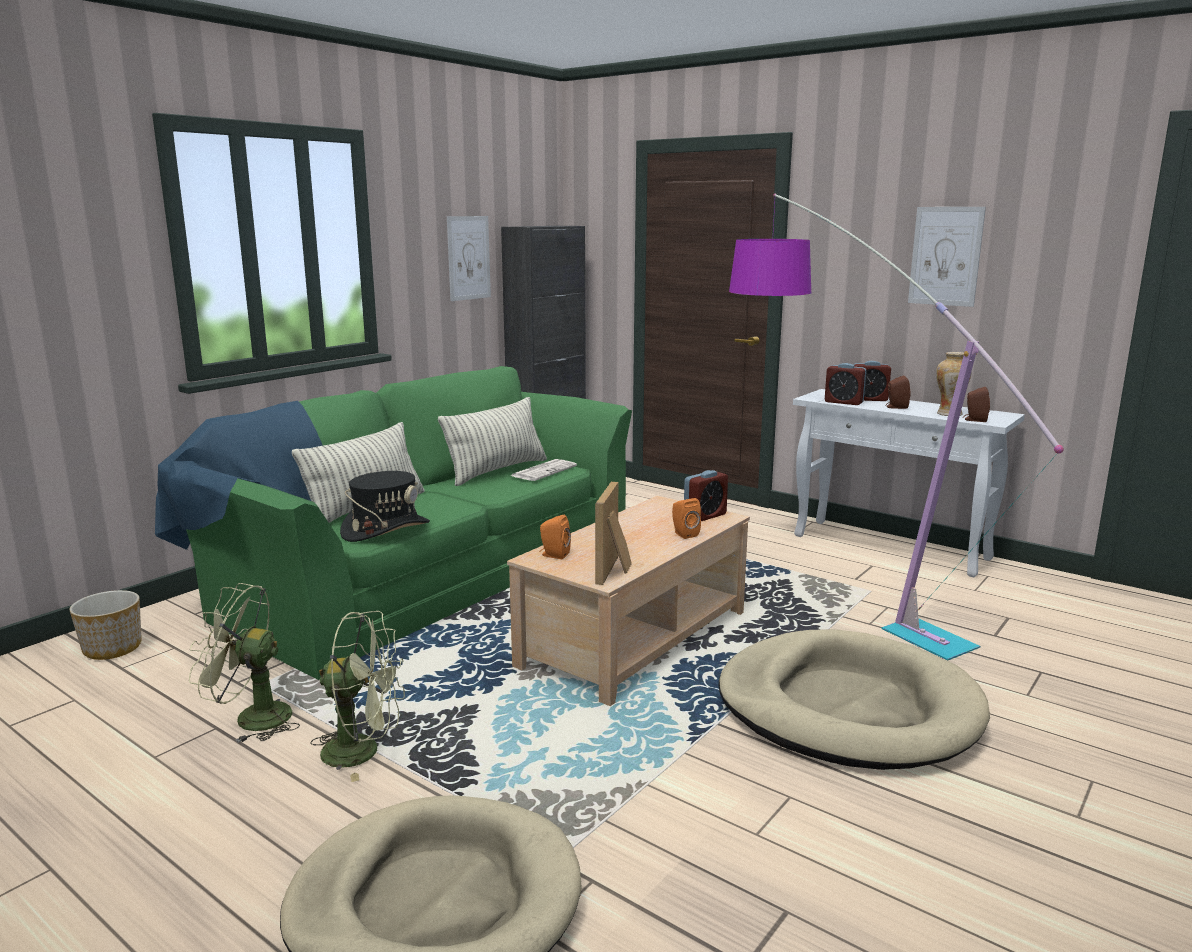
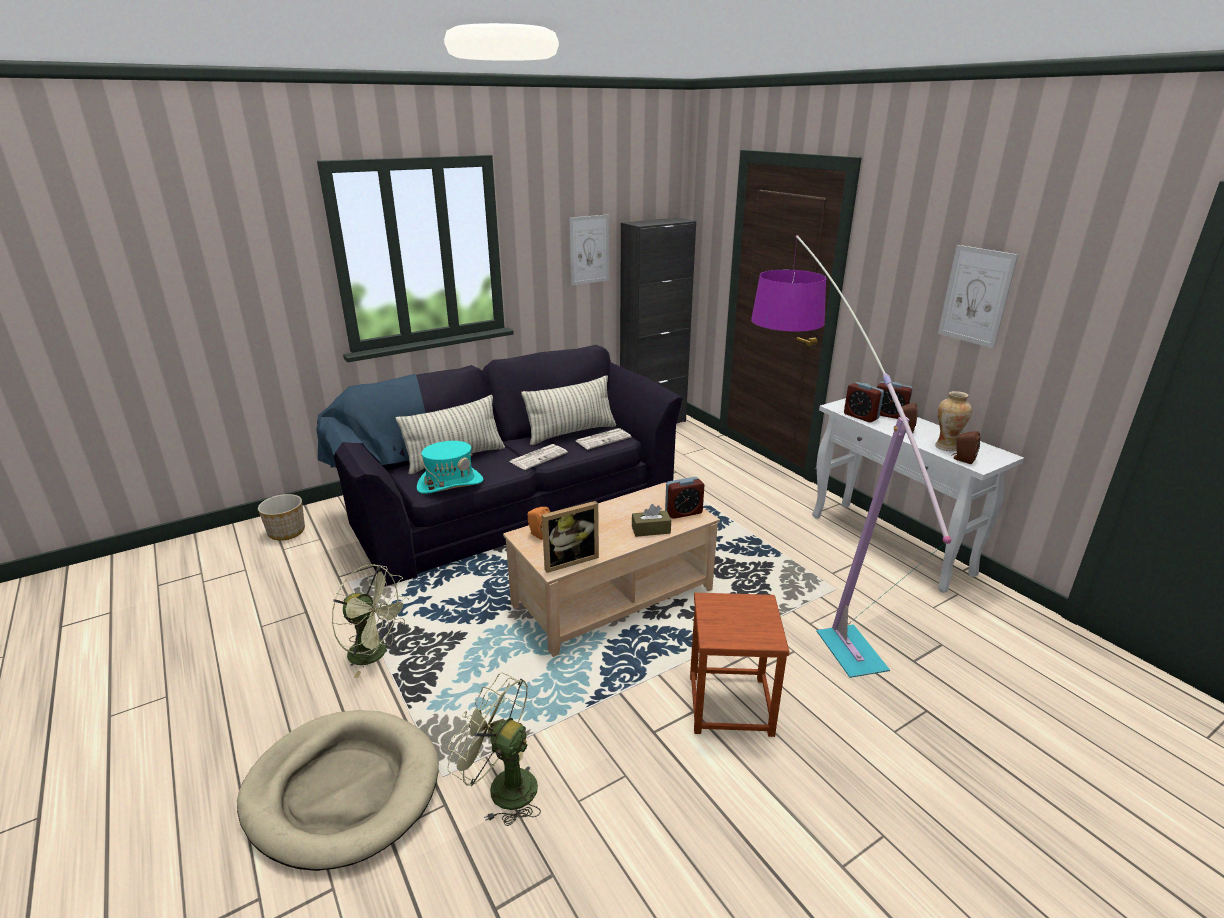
camera: 20 degrees right, 10 degrees up
green sofa [155,366,632,680] -> black sofa [316,345,683,586]
green fan [189,583,300,743] -> green fan moved to [447,673,541,826]
black hat [340,471,430,542] -> turquoise hat [417,441,484,494]
picture frame [595,482,632,585] -> picture frame turned 150 degrees counterclockwise [542,501,599,573]
orange speaker [672,498,701,539] -> brown tissue box [632,504,671,537]
beige dog bed [719,629,990,770] -> brown stool [690,593,789,737]
none -> newspaper [509,444,568,470]

